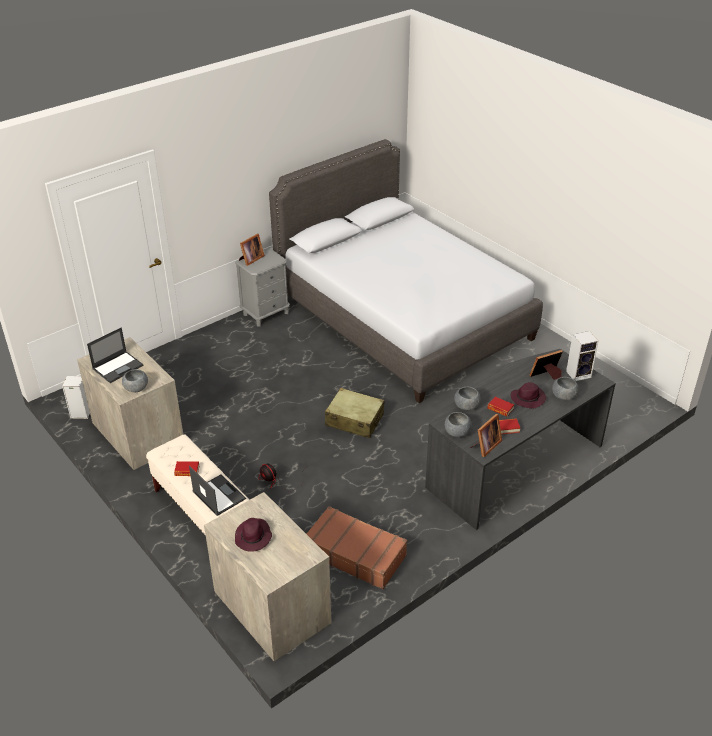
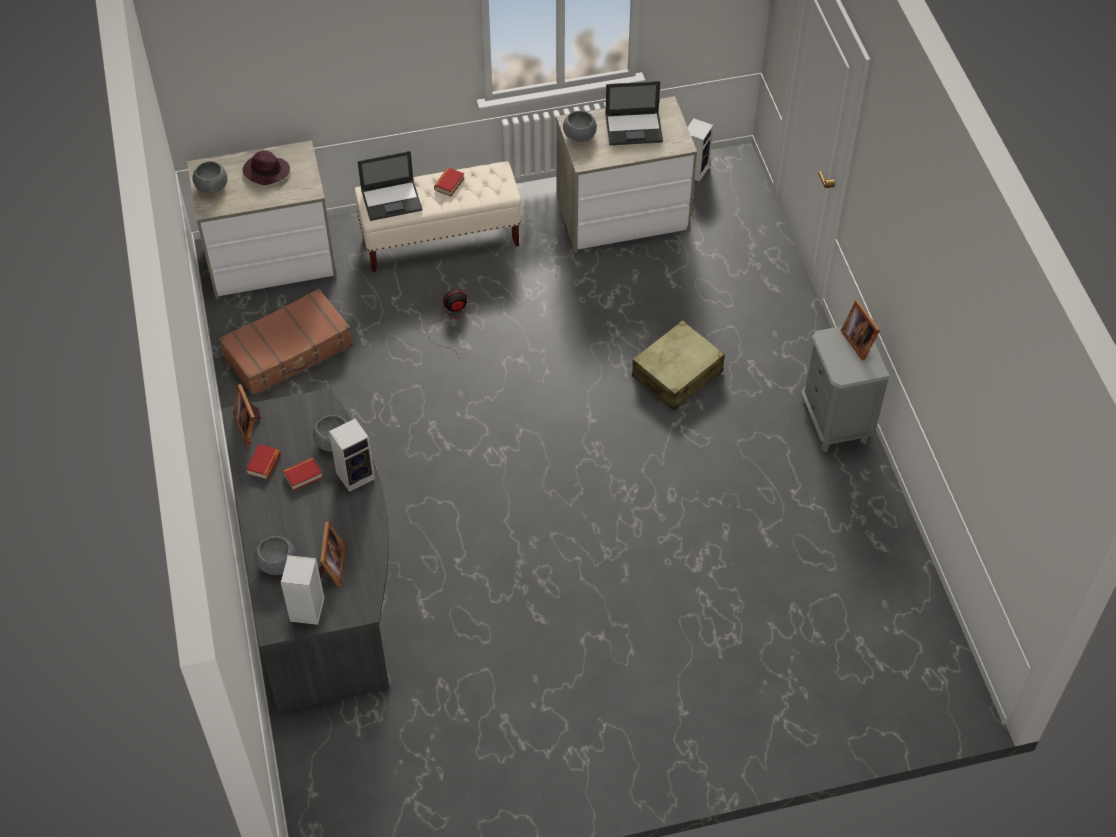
camera: 115 degrees right, 15 degrees up
laptop [87,327,143,383] -> laptop turned 75 degrees counterclockwise [605,81,663,145]
grey bed [269,139,543,403] -> none
beige suitcase [325,388,384,438] -> beige suitcase moved to [632,320,725,410]
grey bowl [445,412,472,437] -> grey bowl moved to [192,161,228,194]
purple hat [511,382,546,409] -> none
none -> speaker [329,418,375,492]

